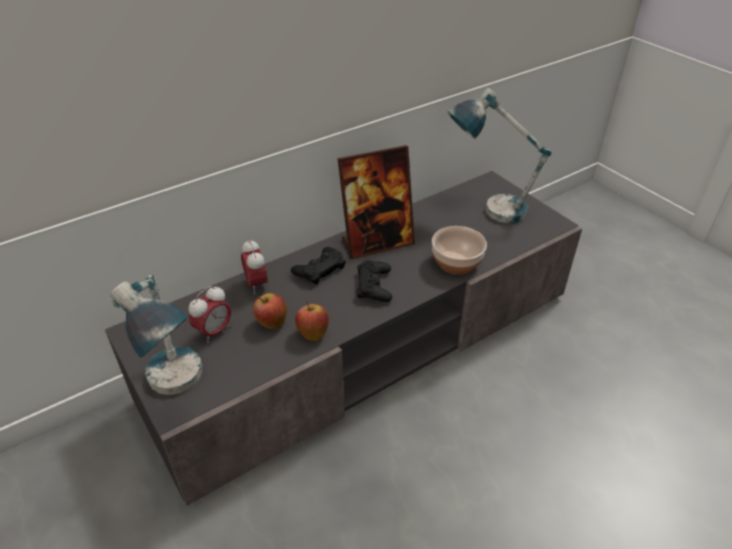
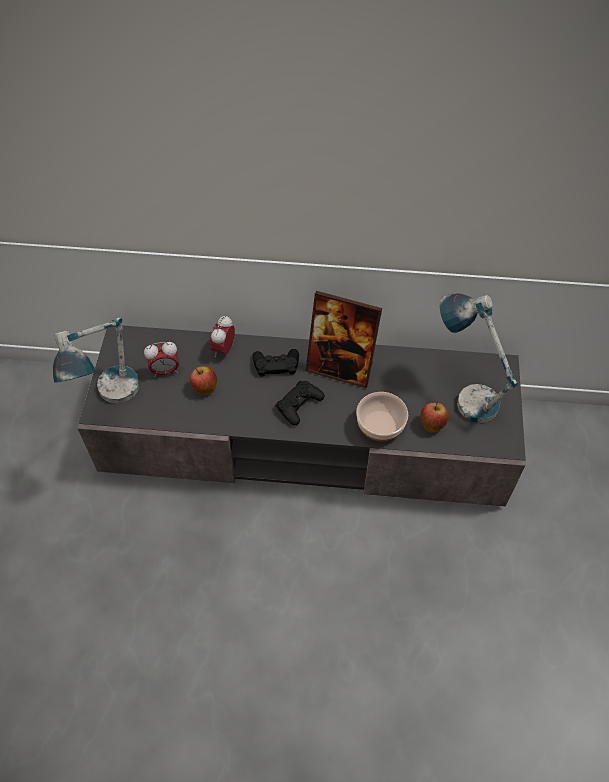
camera: 40 degrees right, 15 degrees up
apple [295,300,329,341] -> apple moved to [420,401,449,433]

